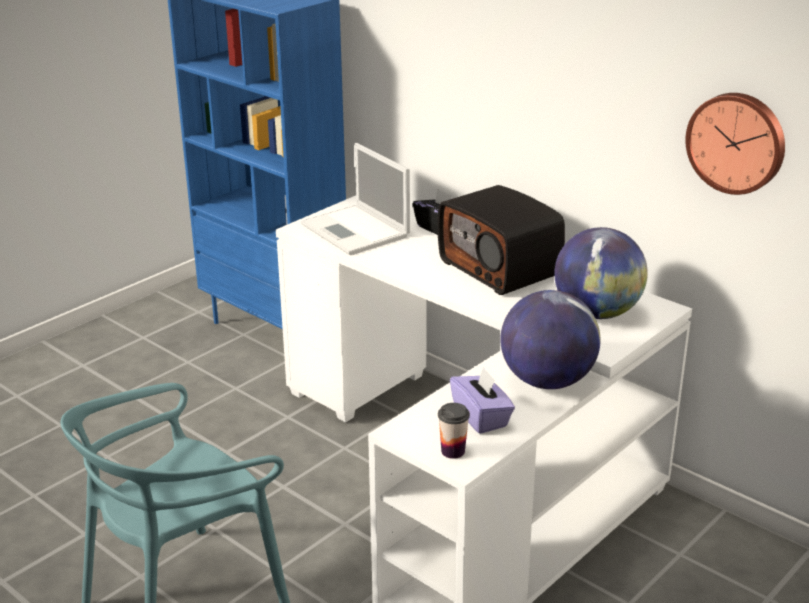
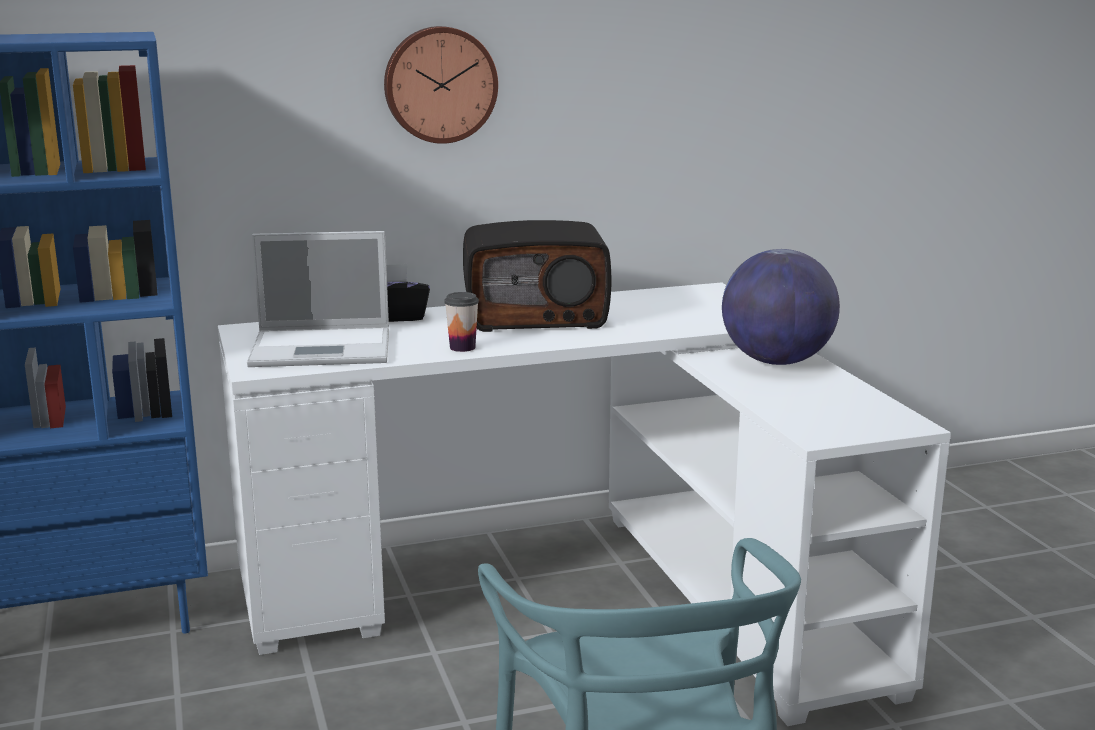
camera: 60 degrees left, 10 degrees down
cup [438,403,470,459] -> cup moved to [444,292,479,352]
purple tissue box [450,366,515,434] -> none
globe [554,227,648,319] -> none
wall clock [685,93,785,195] -> wall clock moved to [384,26,498,144]

